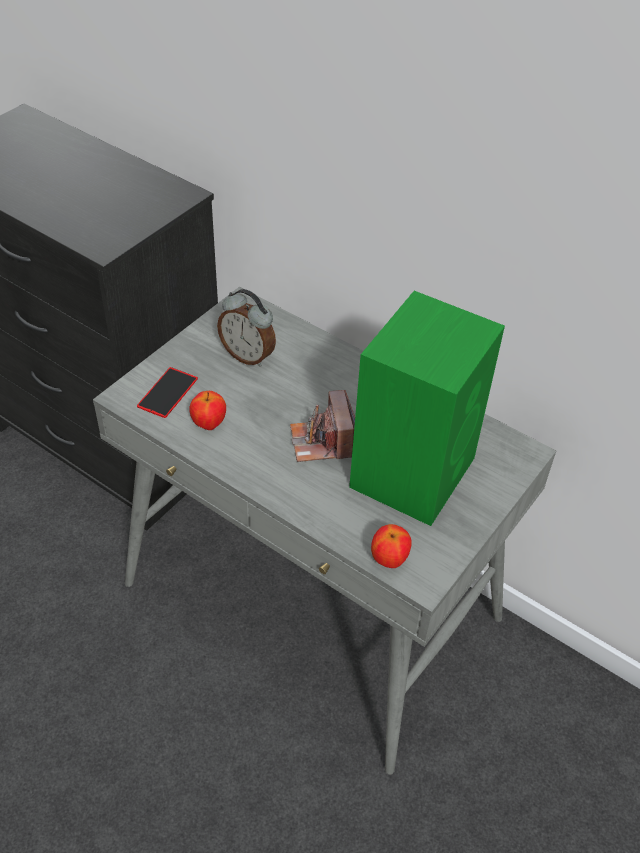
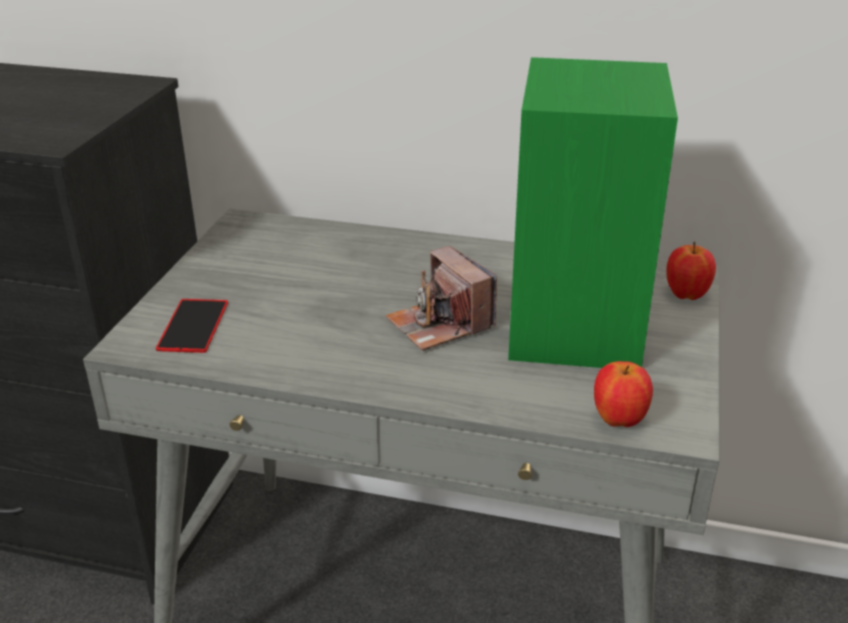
camera: 20 degrees left, 15 degrees down
apple [189,391,226,430] -> apple moved to [666,242,716,300]
alarm clock [217,289,276,367] -> none

